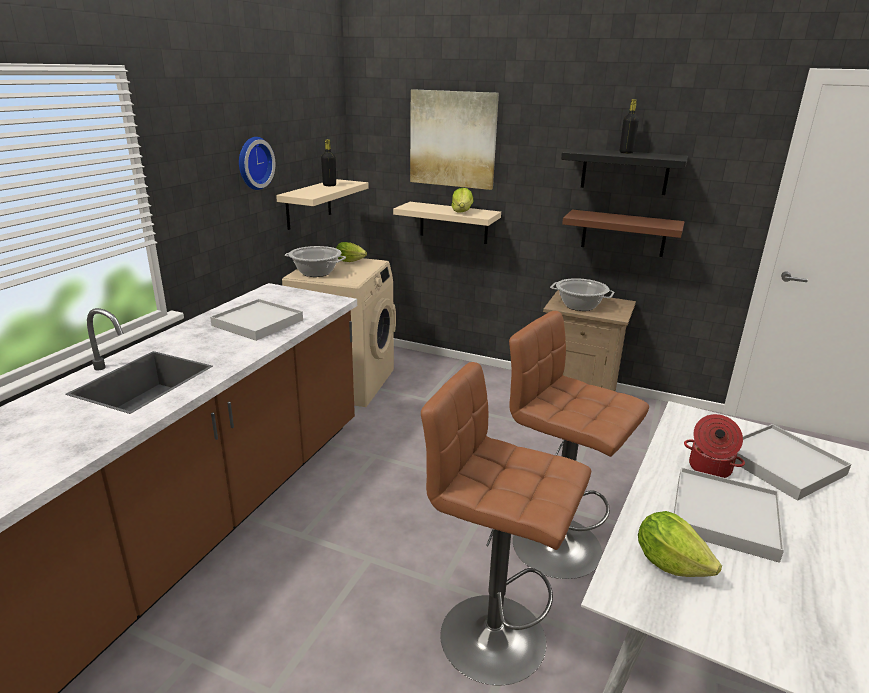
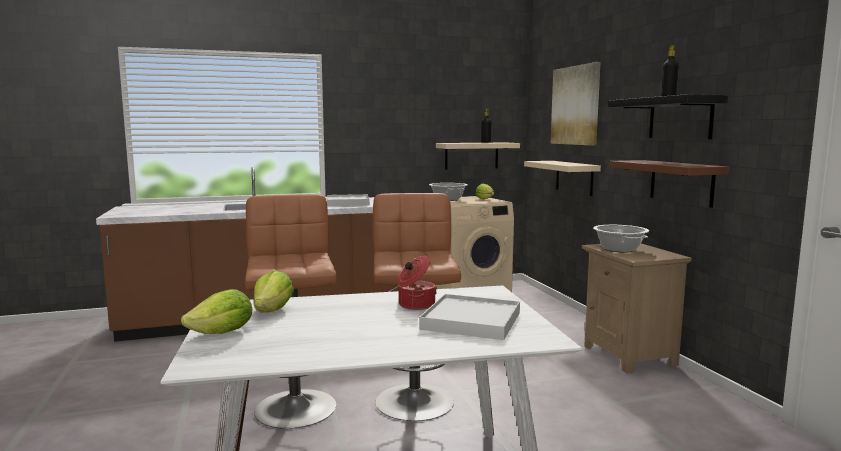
camera: 50 degrees right, 15 degrees down
wall clock [239,137,275,190] -> none
lettuce [451,188,473,212] -> lettuce moved to [181,289,252,334]
white tray [674,467,784,563] -> none

